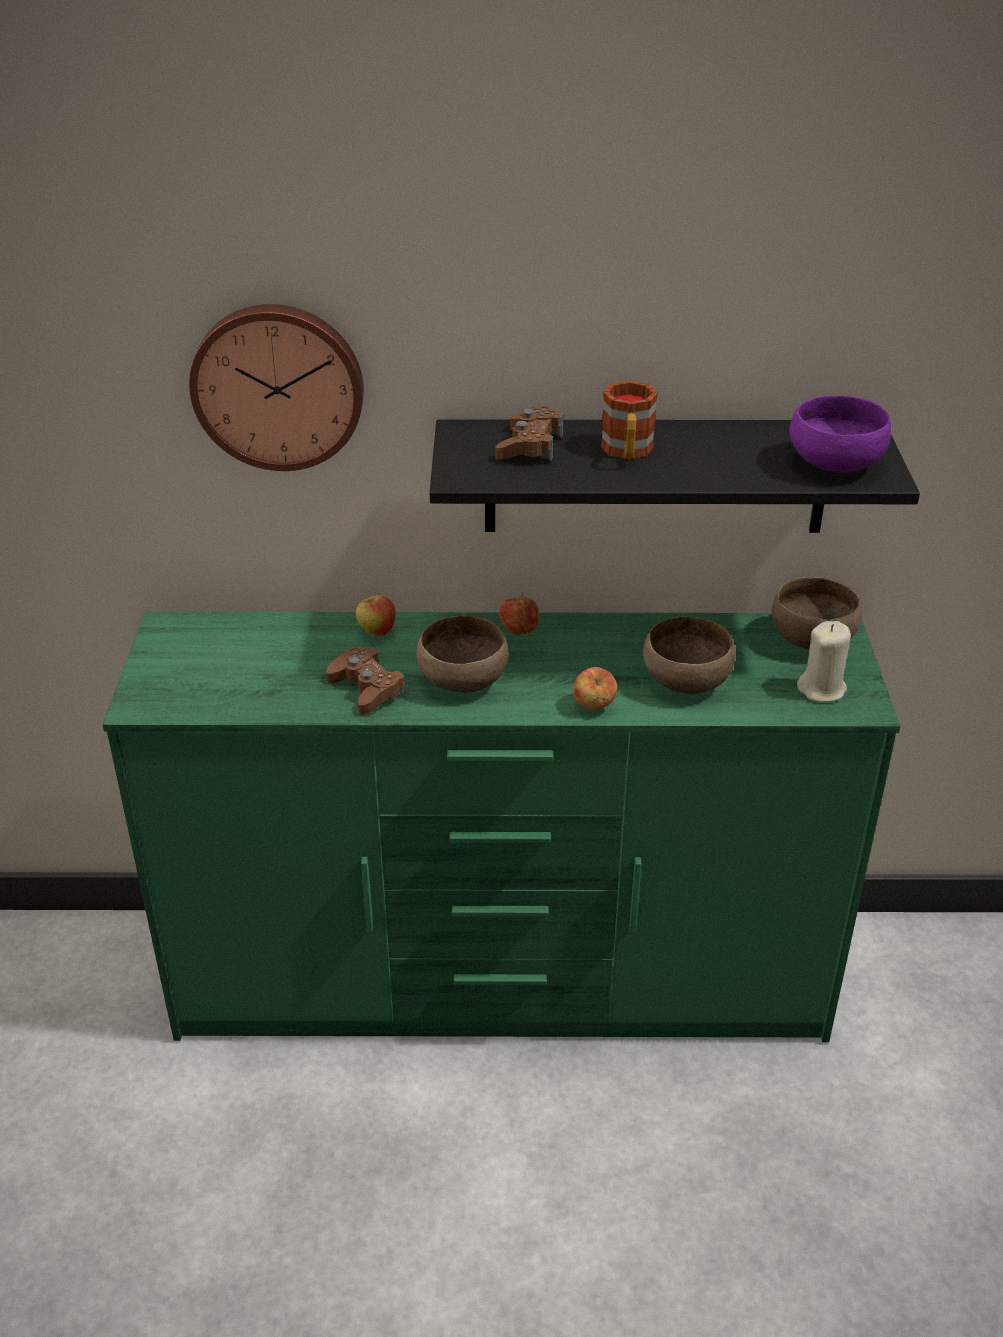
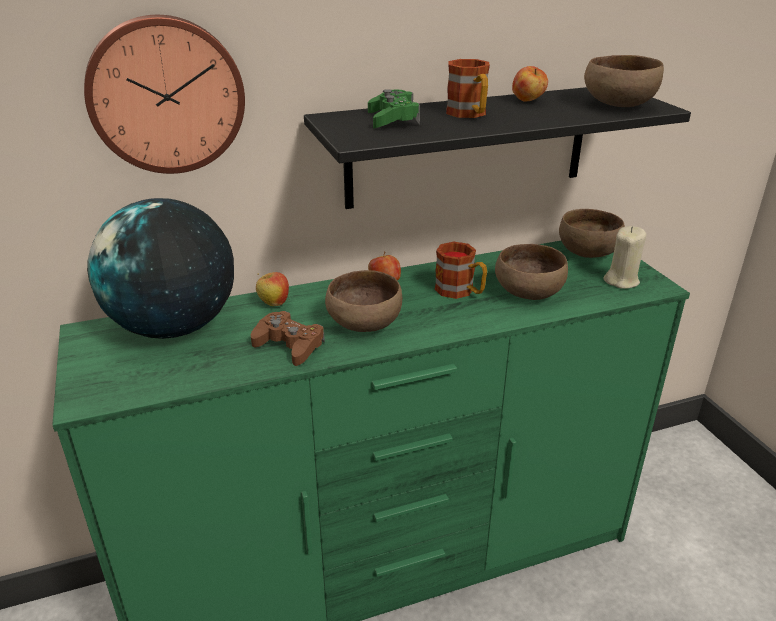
camera: 20 degrees left, 5 degrees down
brown game controller [495,406,564,462] -> green game controller [368,89,420,128]
apple [573,667,617,711] -> apple moved to [512,66,548,102]
purple bowl [789,395,891,473] -> brown bowl [584,55,664,107]
none -> globe [87,198,234,339]
none -> mug [435,242,487,299]

